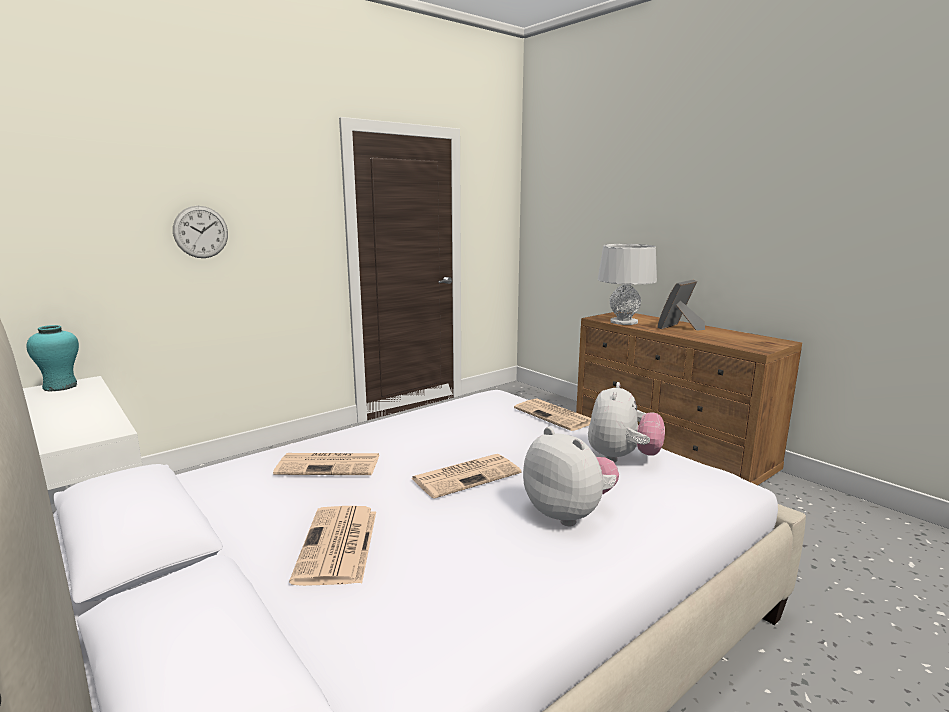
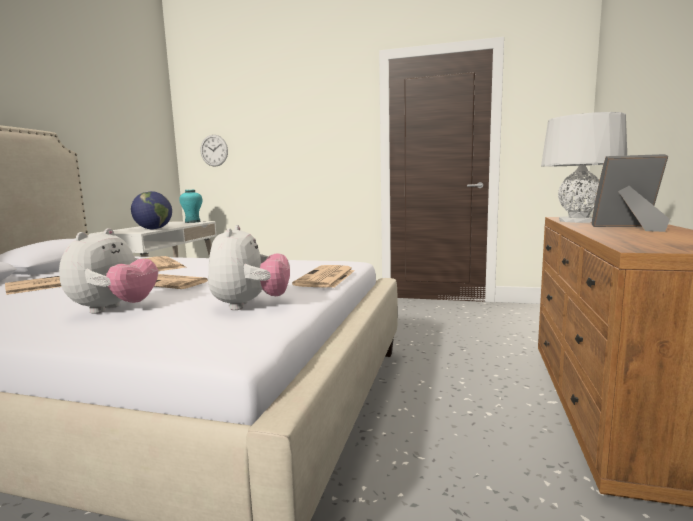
camera: 55 degrees right, 5 degrees down
wall clock [173,206,228,258] -> wall clock moved to [200,135,228,167]
plush toy [588,382,665,463] -> plush toy turned 75 degrees counterclockwise [208,225,290,310]
none -> globe [131,191,172,229]

